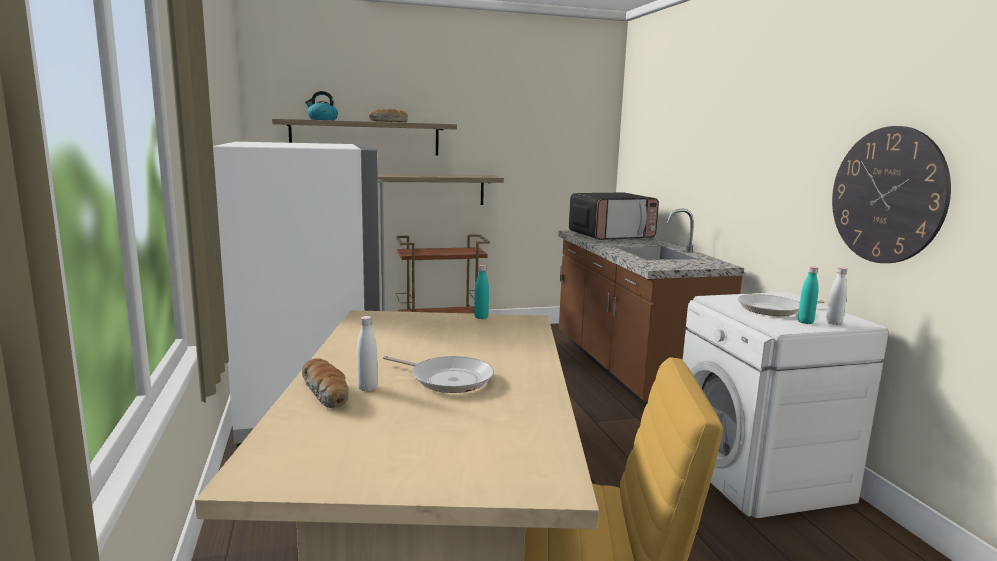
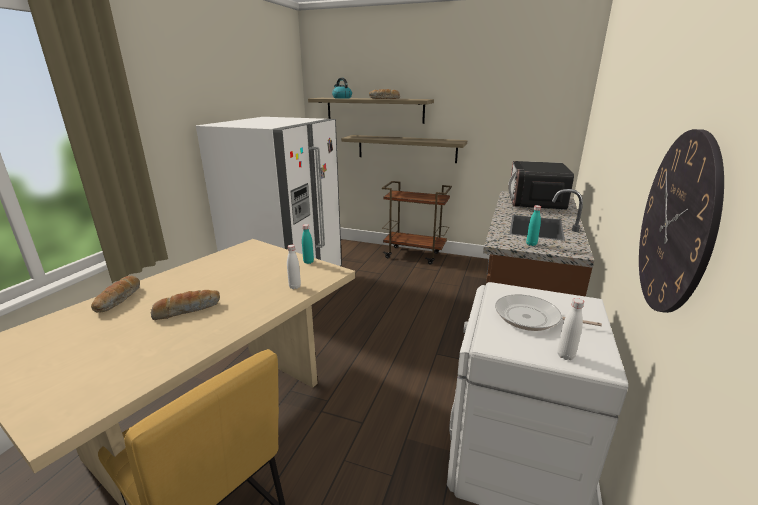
camera: 35 degrees right, 10 degrees up
white bottle [357,316,378,391] -> white bottle moved to [287,245,301,289]
frying pan [383,356,494,393] -> bread [151,290,220,320]
microwave [569,193,659,240] -> microwave turned 90 degrees clockwise [508,161,574,209]
turquoise bottle [798,266,818,324] -> turquoise bottle moved to [526,205,541,246]

